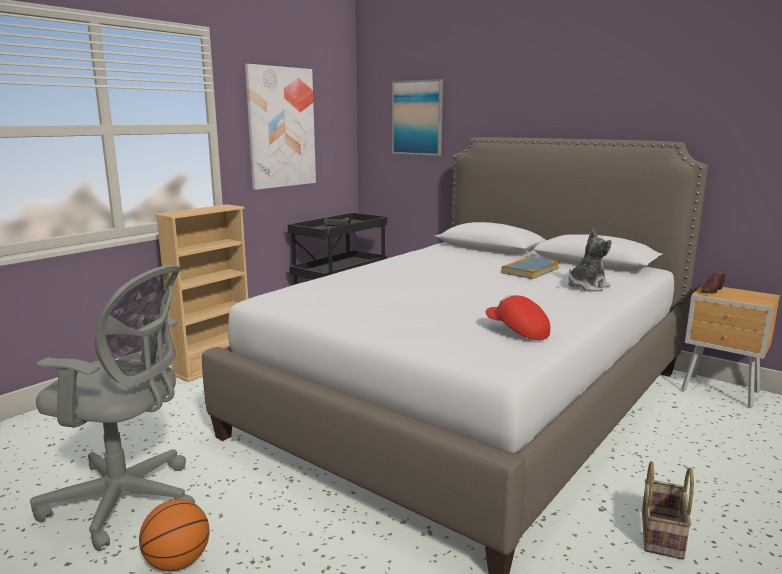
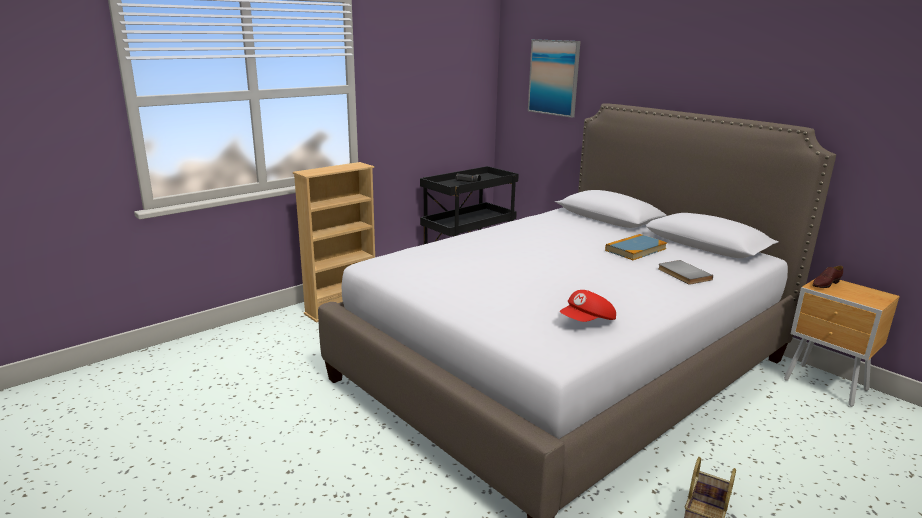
camera: 10 degrees right, 5 degrees up
grey office chair [30,265,195,551] -> none
basketball [139,499,209,571] -> none
picture [245,64,316,190] -> none
red cap [486,295,550,340] -> red cap turned 90 degrees counterclockwise [559,290,616,322]
plush toy [568,229,611,292] -> grey book [658,260,713,285]

